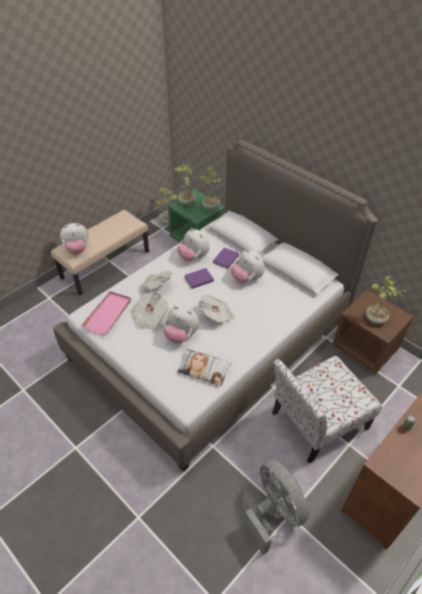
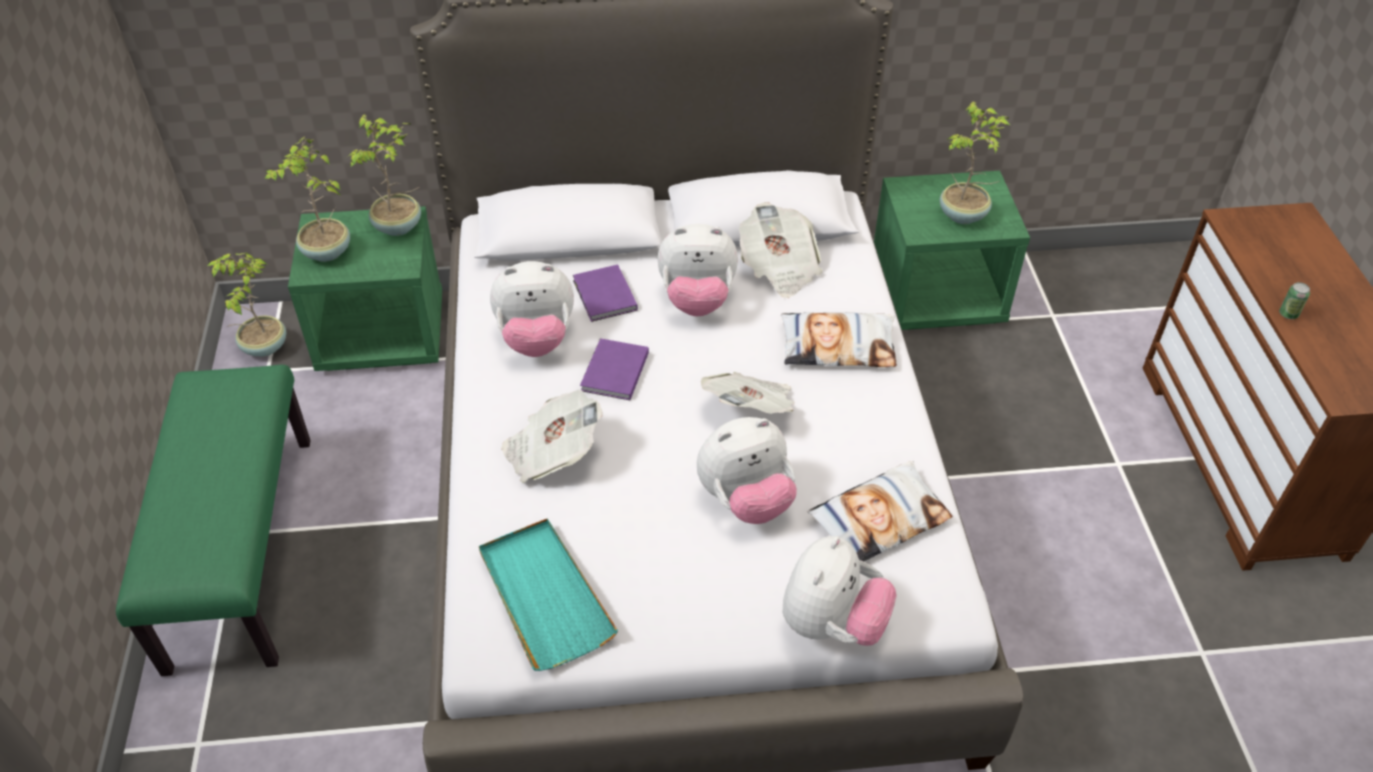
camera: 50 degrees left, 0 degrees up
beige bench [51,210,149,295] -> green bench [116,365,310,676]
plush toy [60,223,88,254] -> plush toy moved to [783,536,897,646]
pink tray [81,291,131,335] -> turquoise tray [479,519,618,671]
newspaper [134,291,168,330] -> newspaper moved to [739,202,822,298]
grey fan [244,460,309,555] -> none
chair [272,356,382,463] -> none
brown nightstand [333,290,414,373] -> green nightstand [874,171,1030,330]
none -> pillow [781,312,897,367]

